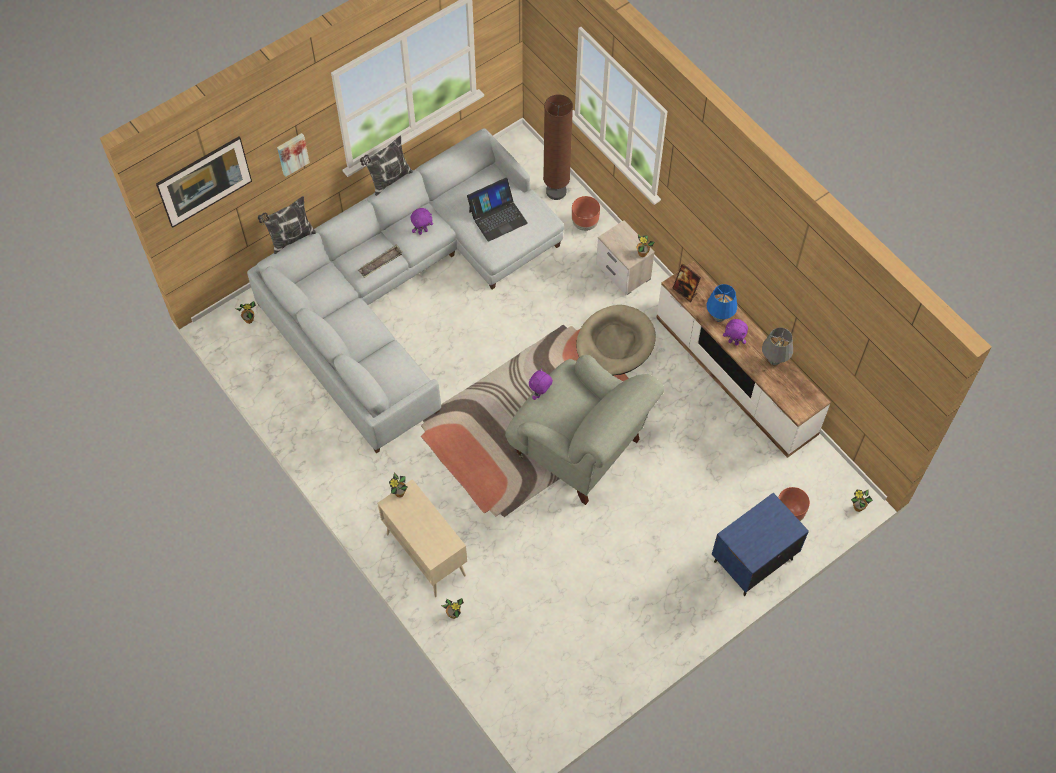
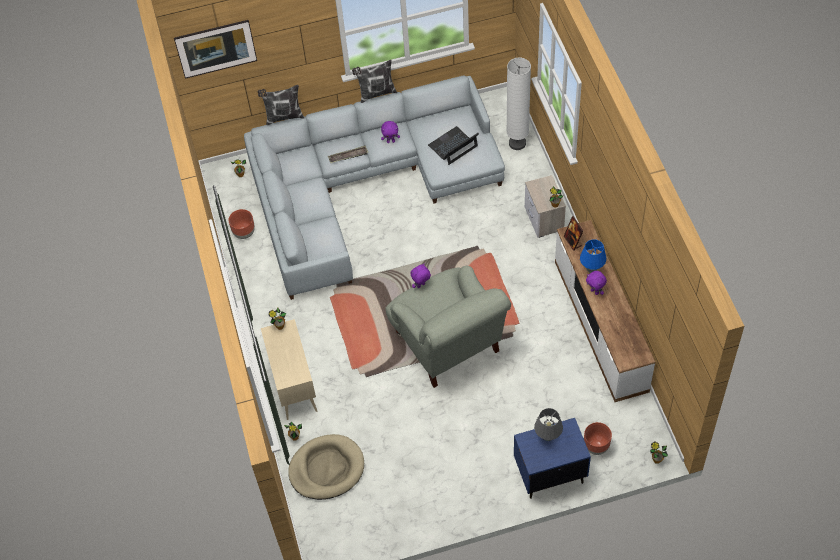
camera: 25 degrees right, 5 degrees down
picture [277,133,310,177] -> none
laptop [467,177,528,242] -> laptop turned 150 degrees clockwise [428,126,479,165]
brown floor lamp [543,94,573,200] -> white floor lamp [506,57,531,150]
brown planter [572,196,600,231] -> brown planter moved to [229,209,255,239]
beige dog bed [576,305,656,375] -> beige dog bed moved to [288,434,364,500]
grey table lamp [762,328,793,365] -> grey table lamp moved to [534,408,563,441]

